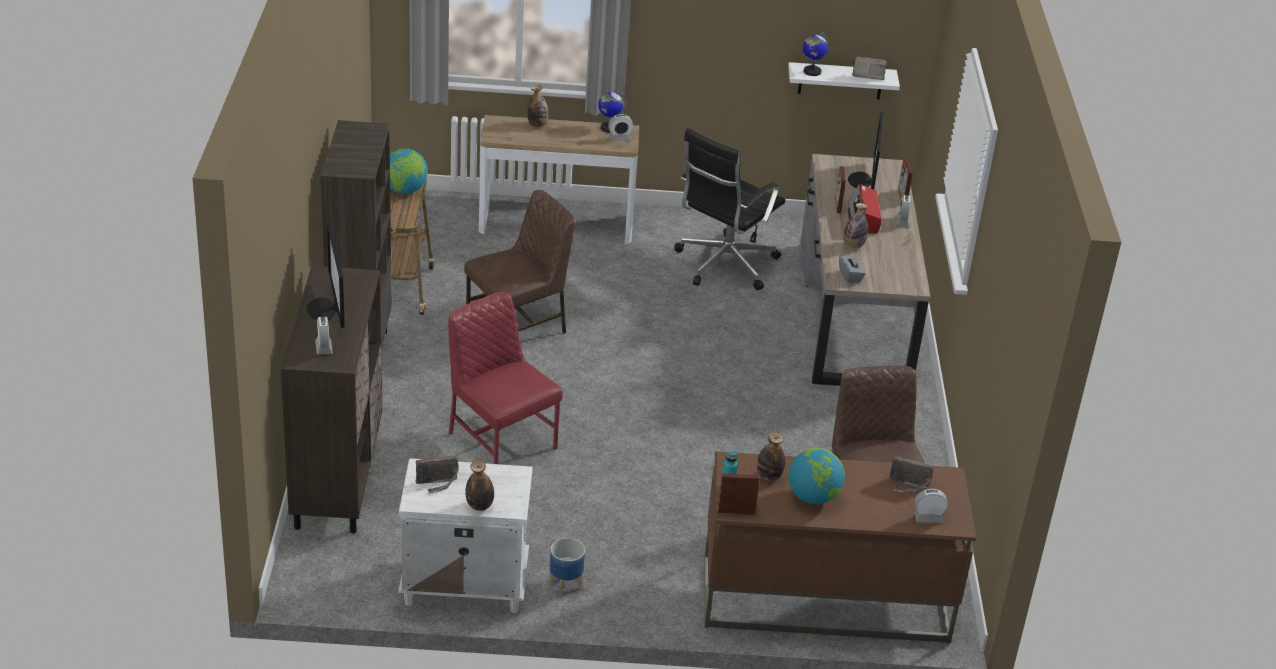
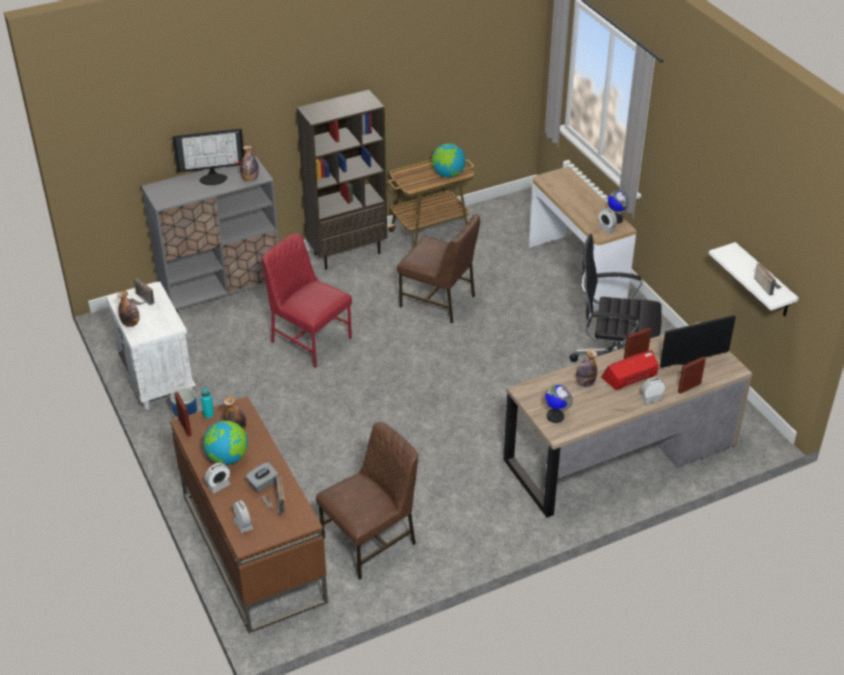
camera: 65 degrees right, 5 degrees up
brown cabinet [281,266,382,533] -> grey cabinet [141,157,279,313]
monitor [306,222,345,328] -> monitor turned 150 degrees counterclockwise [172,129,244,185]
alarm clock [315,317,333,355] -> alarm clock moved to [204,463,231,493]
red chair [448,292,563,464] -> red chair turned 75 degrees counterclockwise [262,234,352,368]
bottle [527,85,549,127] -> bottle moved to [240,146,259,182]
globe [803,32,828,76] -> globe moved to [545,385,573,423]
grey tissue box [839,254,866,283] -> grey tissue box moved to [246,462,278,492]

